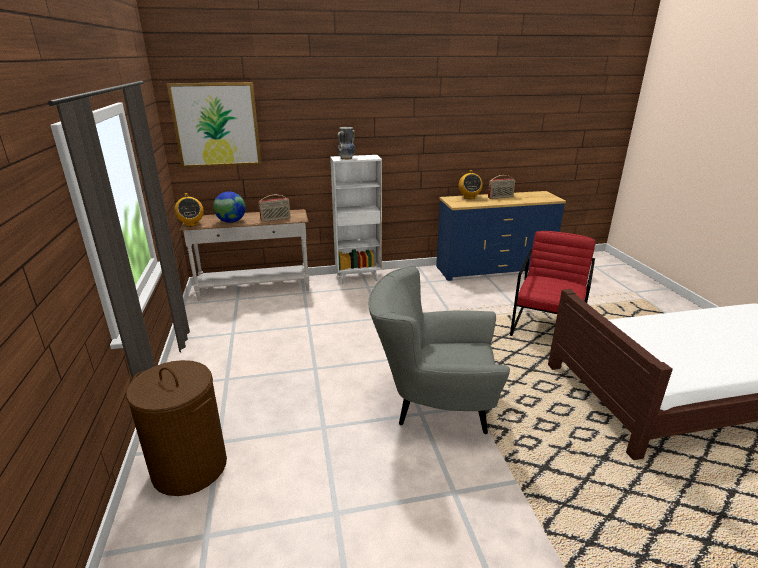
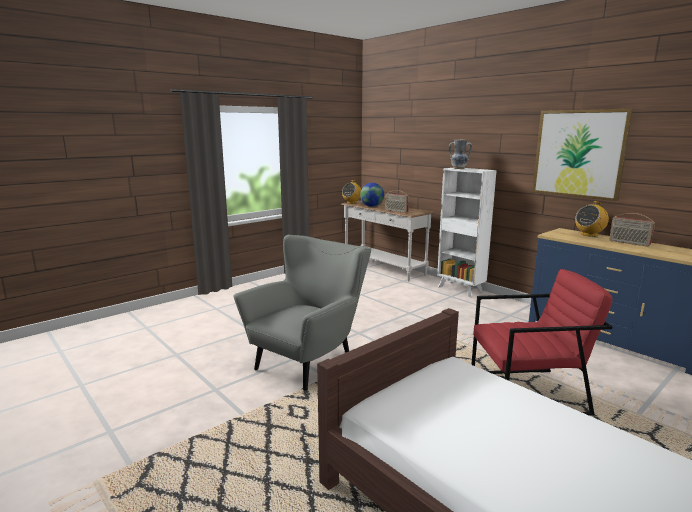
camera: 60 degrees right, 10 degrees down
brown laundry basket [126,360,227,496] -> none
picture [167,82,262,168] -> picture moved to [532,109,633,201]
grey armchair [369,266,510,434] -> grey armchair turned 60 degrees clockwise [233,235,371,390]

